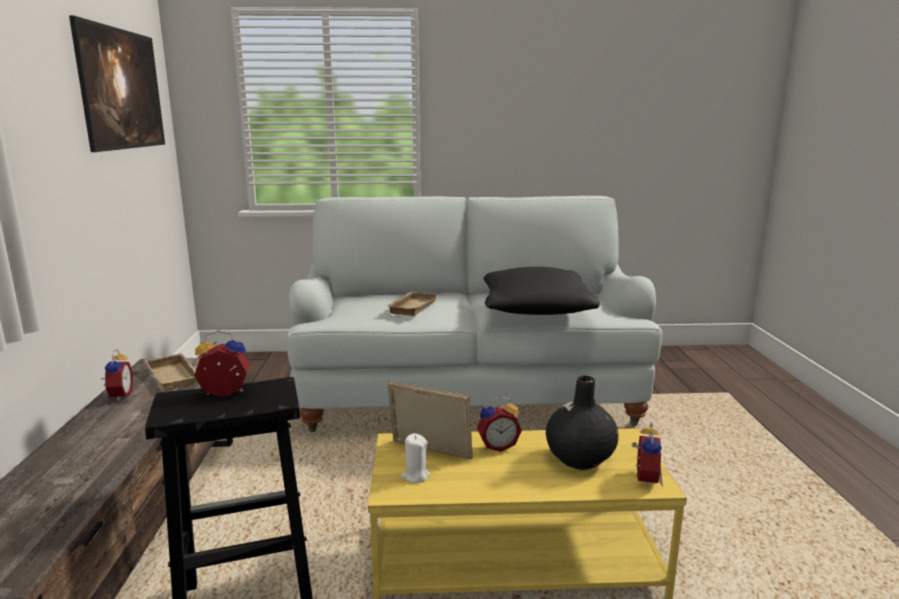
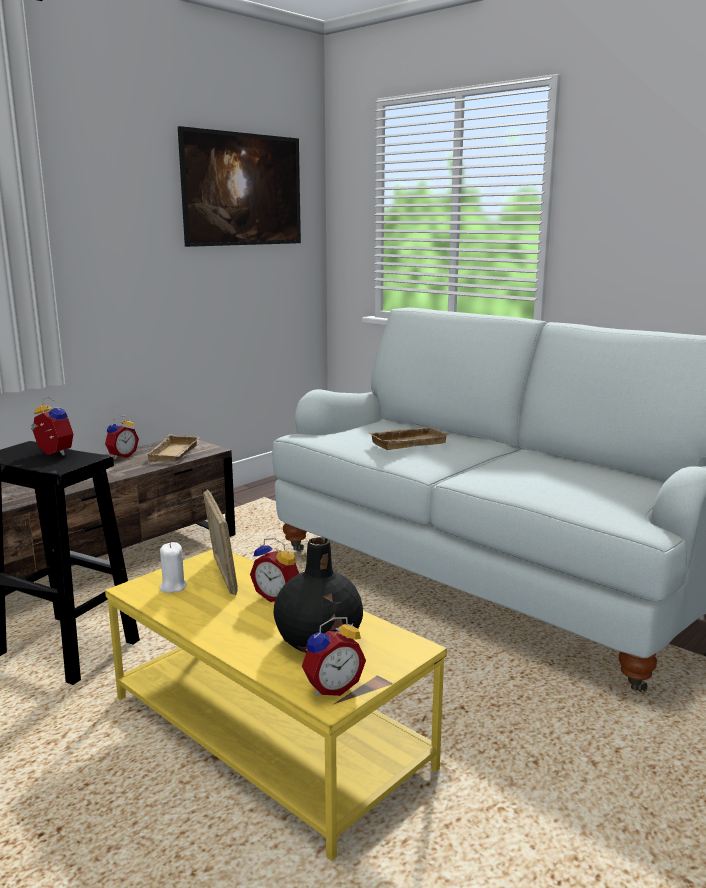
camera: 45 degrees right, 0 degrees up
black pillow [484,267,600,315] -> none

